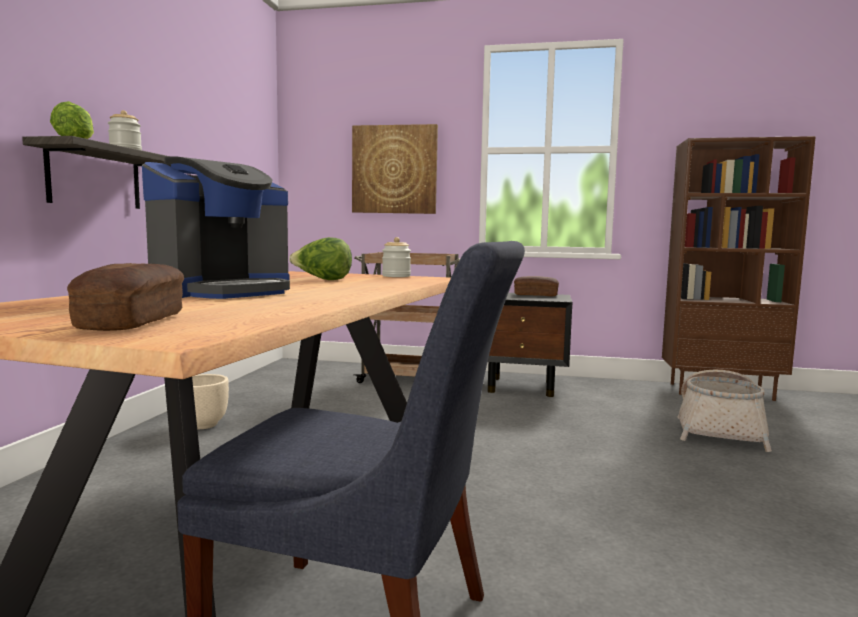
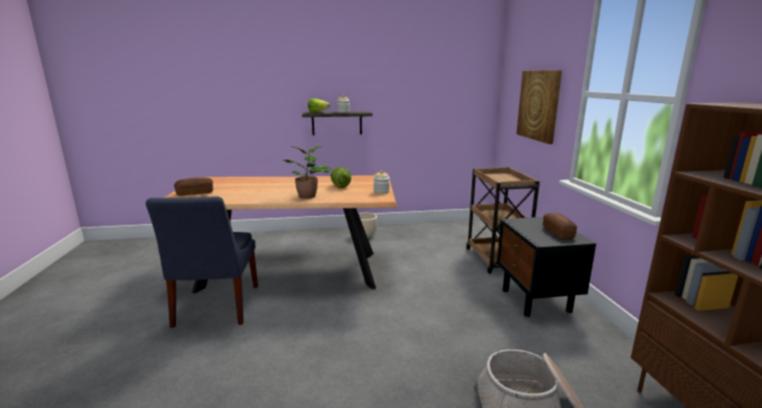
camera: 70 degrees right, 10 degrees up
coffee machine [142,156,290,299] -> none
none -> potted plant [283,146,331,199]

